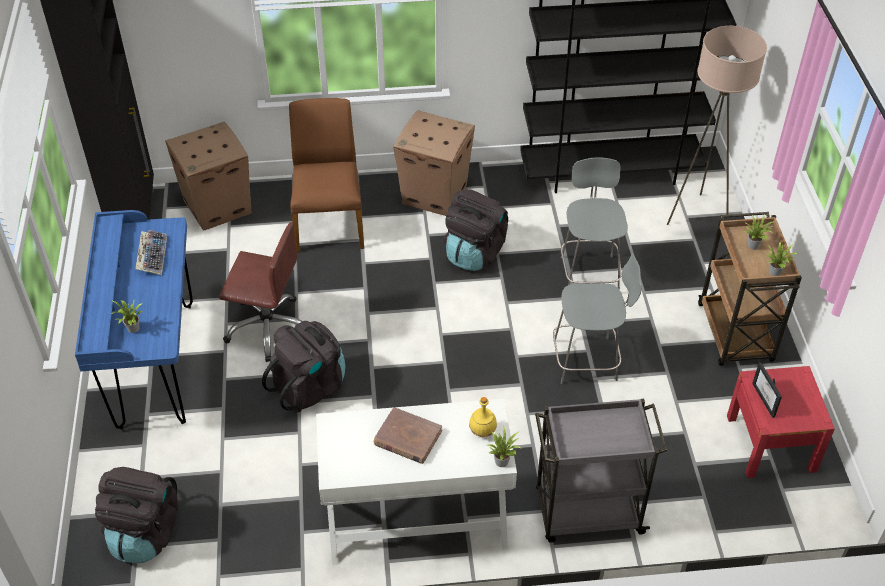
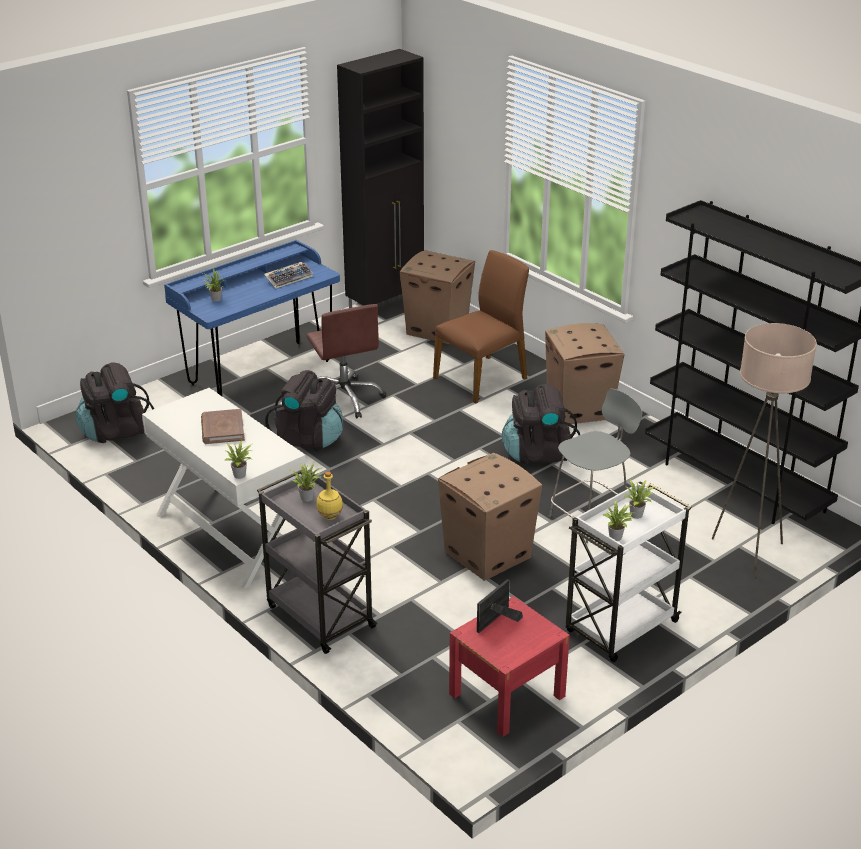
camera: 55 degrees right, 15 degrees down
yellow bottle [469,397,497,437] -> yellow bottle moved to [316,471,343,520]
grey chair [553,254,641,384] -> cardboard box [438,453,542,581]
brown cart [698,212,802,366] -> white cart [566,481,692,662]
none -> potted plant [291,463,323,502]

